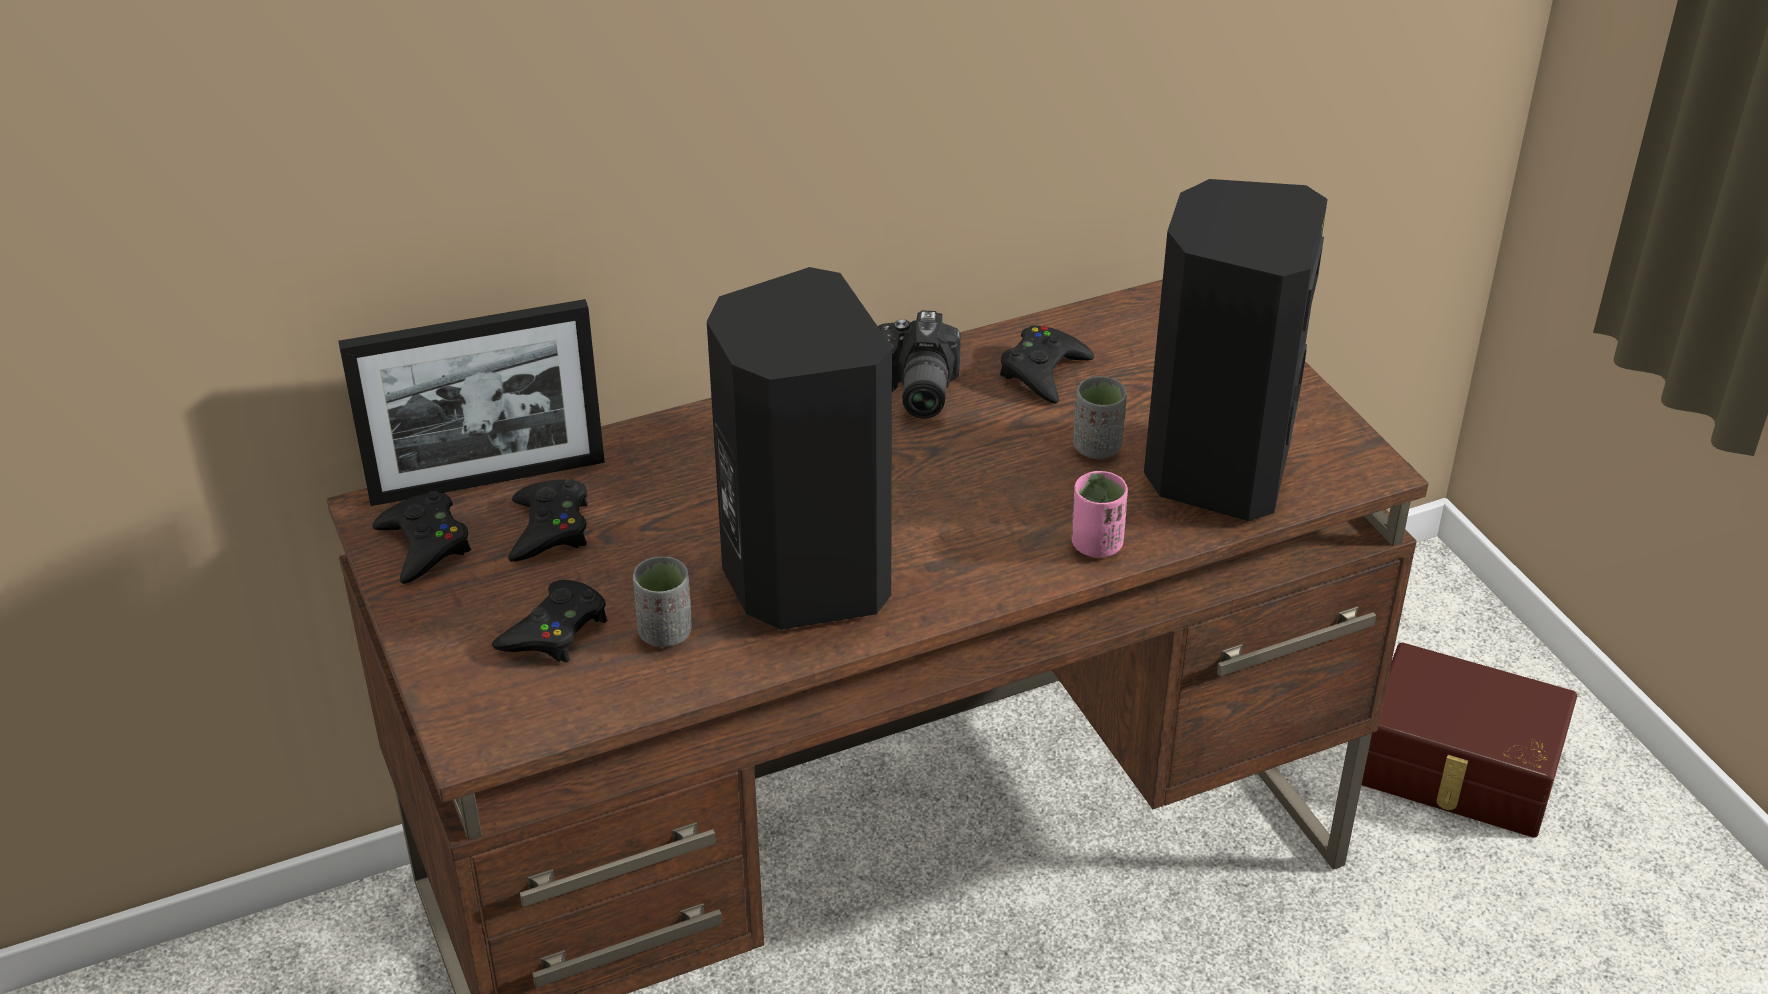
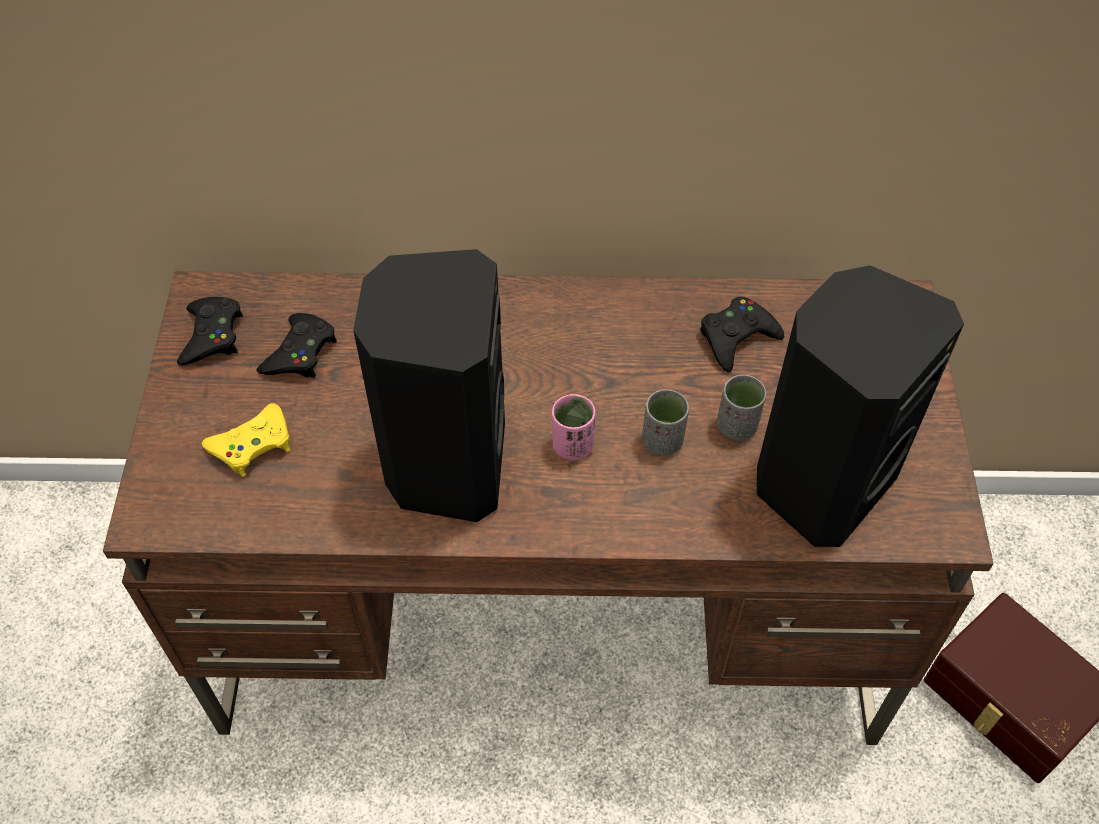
camera: 25 degrees right, 15 degrees up
picture frame [338,299,605,506] -> none
black game controller [492,580,607,662] -> yellow game controller [202,403,290,477]
grey cup [633,556,692,647] -> grey cup moved to [642,389,689,456]
camera [878,310,961,418] -> none
pink cup [1072,471,1128,558] -> pink cup moved to [552,394,595,460]

